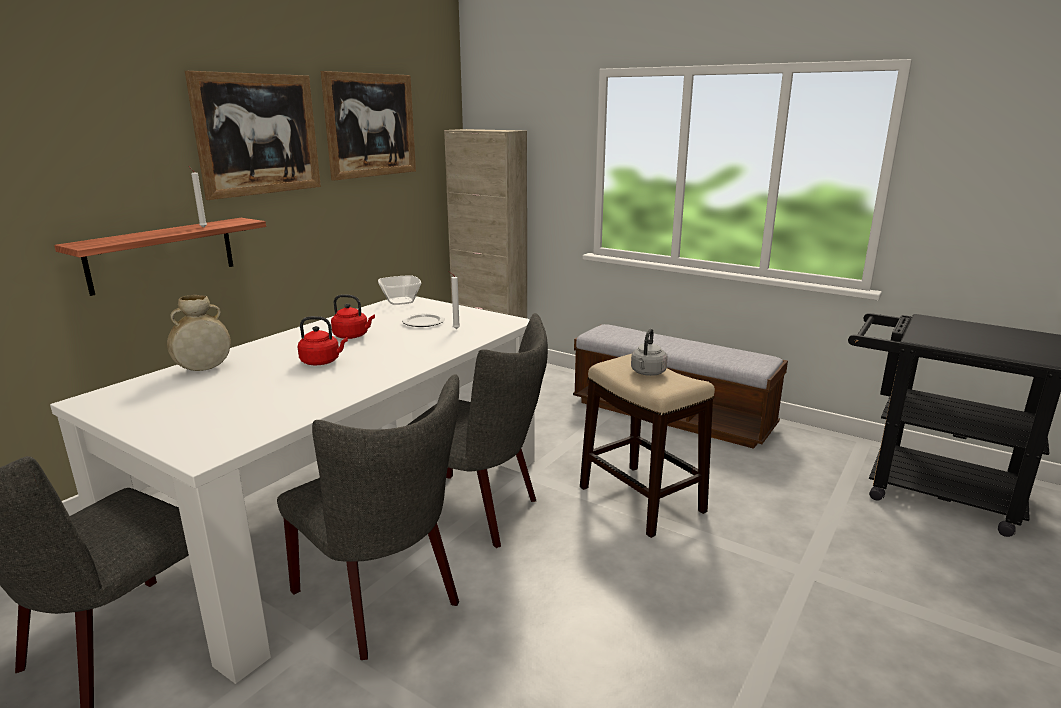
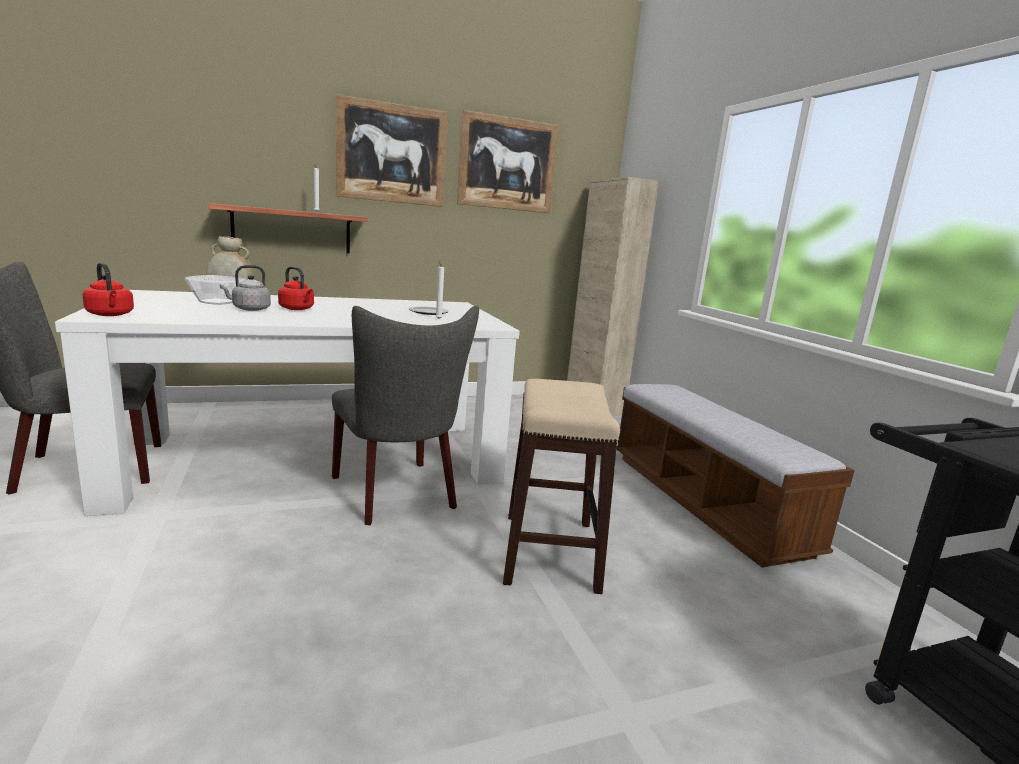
camera: 35 degrees right, 5 degrees down
grey chair [277,374,459,660] -> none
red kettle [331,294,375,339] -> red kettle moved to [82,262,134,316]
bowl [378,275,421,305] -> bowl moved to [185,275,245,305]
grey kettle [631,329,668,376] -> grey kettle moved to [220,265,271,311]

